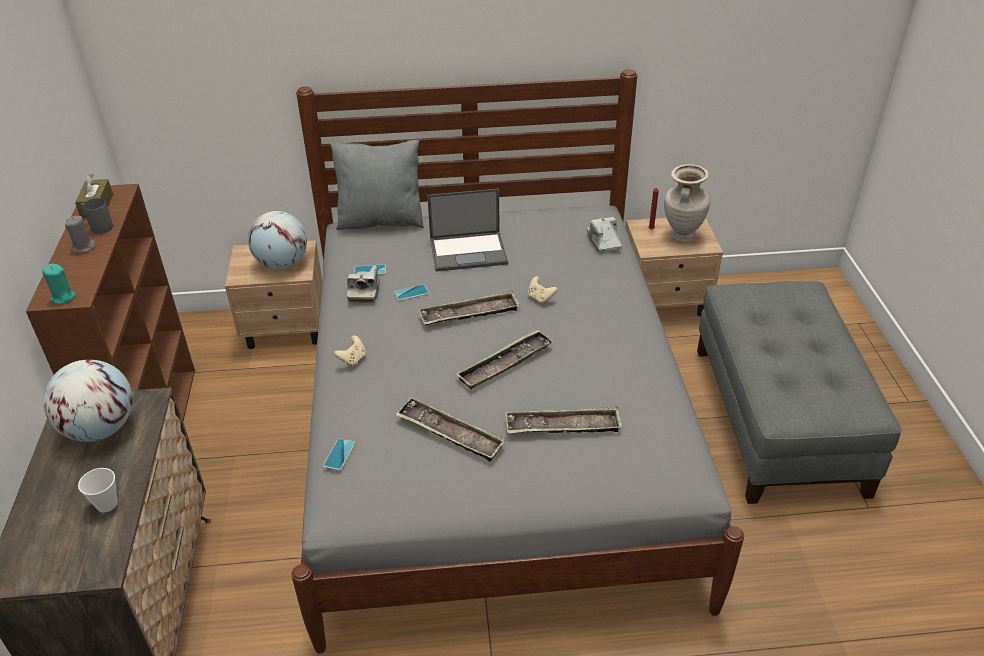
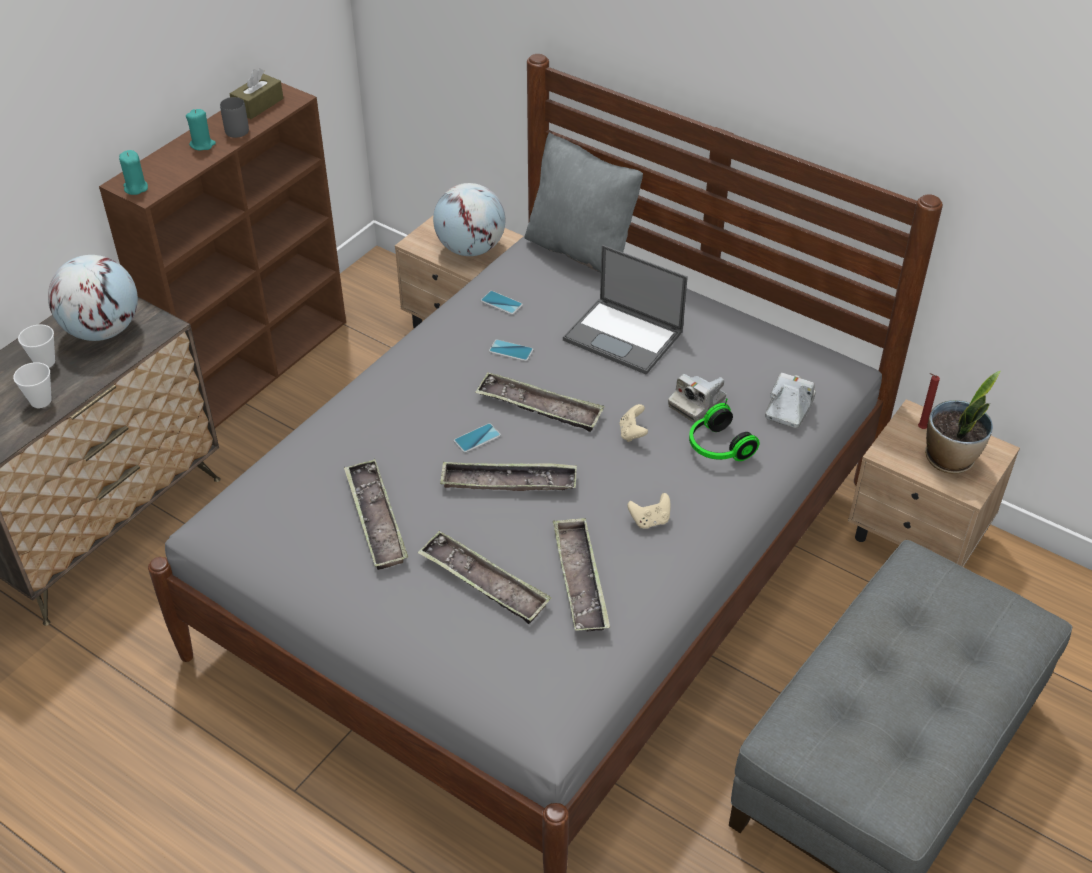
camera: 40 degrees right, 5 degrees up
grey candle [65,216,95,253] -> turquoise candle [186,109,216,150]
phone [323,438,355,471] -> phone moved to [454,423,501,453]
beige game controller [334,335,366,367] -> beige game controller moved to [627,493,671,529]
camera [347,266,380,303] -> camera moved to [668,374,726,422]
beige vase [664,164,710,243] -> potted plant [925,371,1000,474]
none -> cup [18,324,55,368]
none -> tray [553,518,610,631]
none -> headphones [689,398,760,461]

